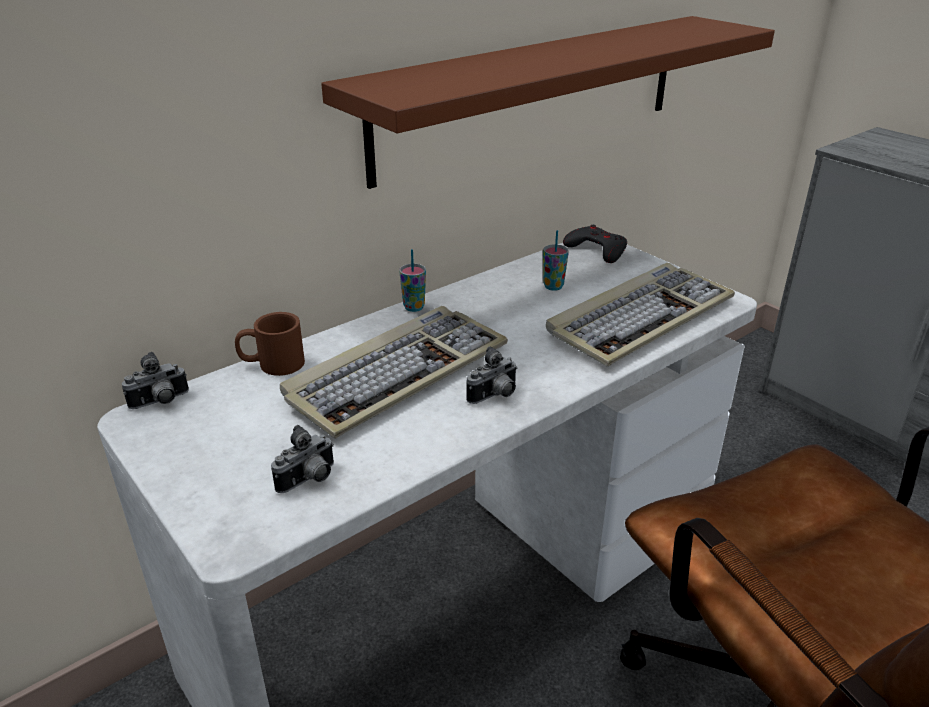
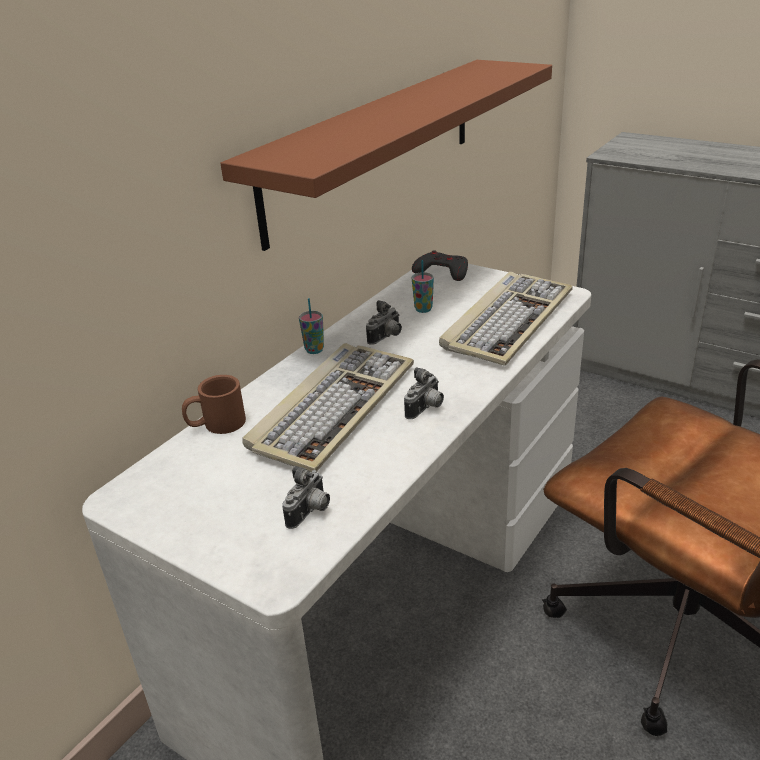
camera: 15 degrees left, 0 degrees up
camera [122,352,189,409] -> camera moved to [366,300,402,345]

